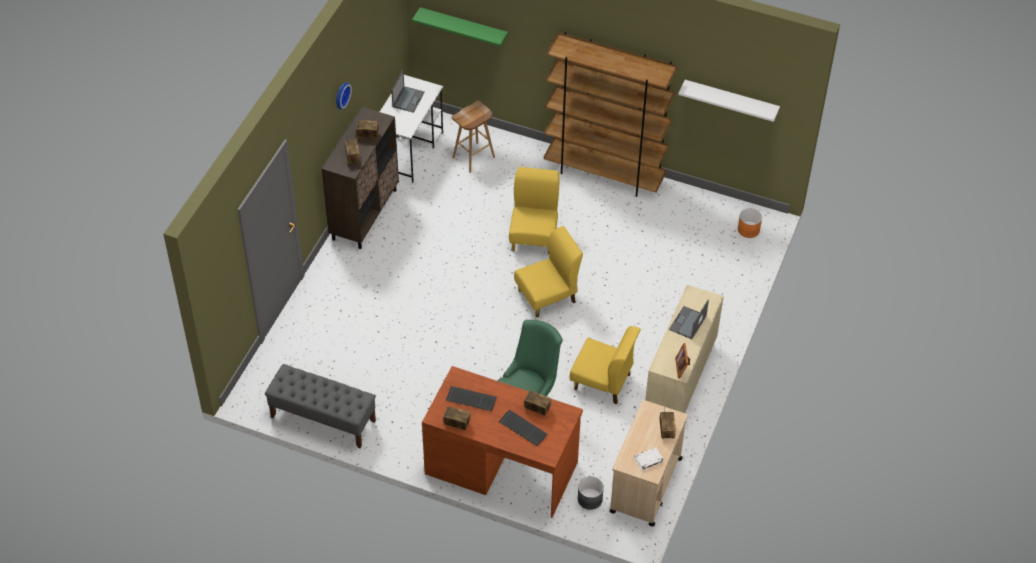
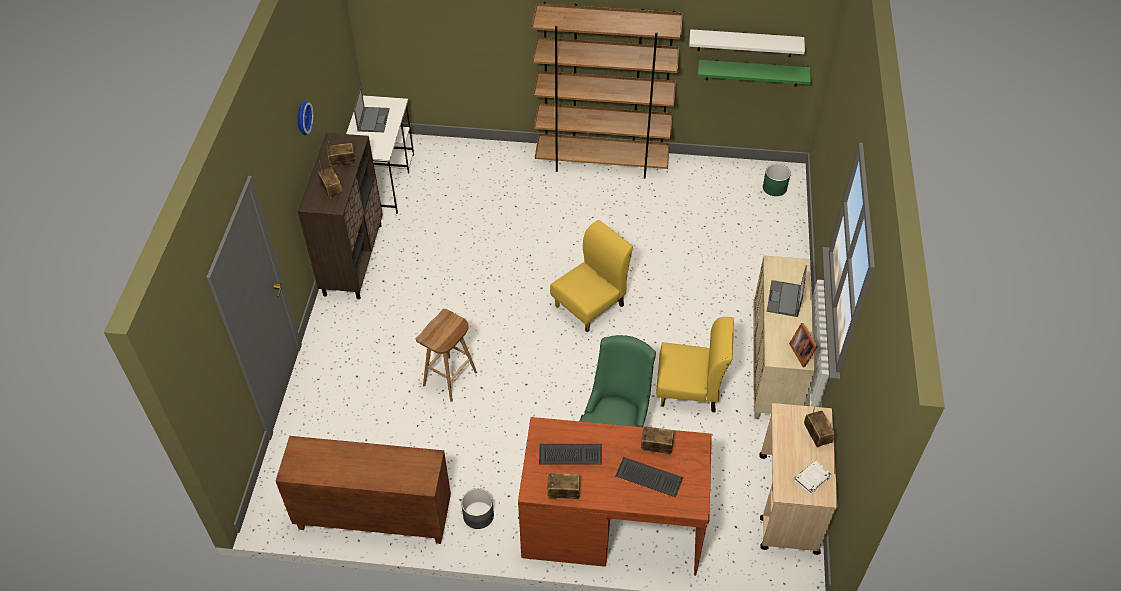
camera: 15 degrees left, 0 degrees up
grey bench [265,364,376,448] -> brown cabinet [276,436,451,544]
green shelf [412,7,508,47] -> green shelf moved to [698,60,811,87]
brown stool [452,101,495,173] -> brown stool moved to [416,309,477,402]
yellow chair [509,167,560,254] -> none
grey planter [578,476,604,510] -> grey planter moved to [461,488,494,529]
orange planter [738,208,762,238] -> green planter [763,164,791,196]

